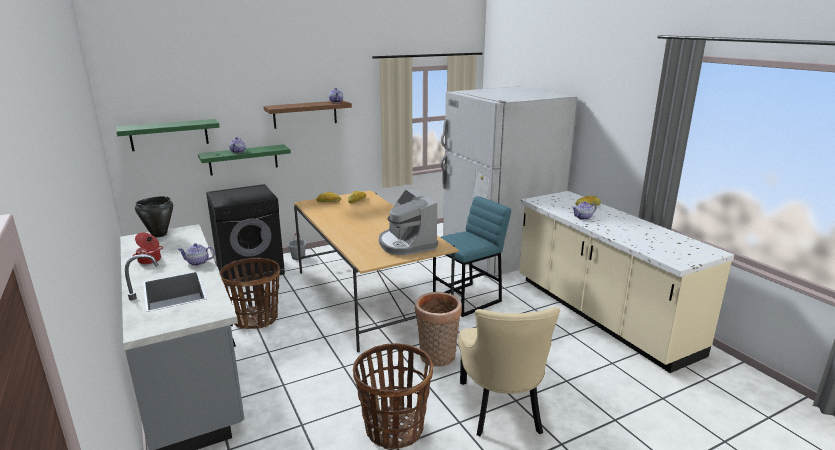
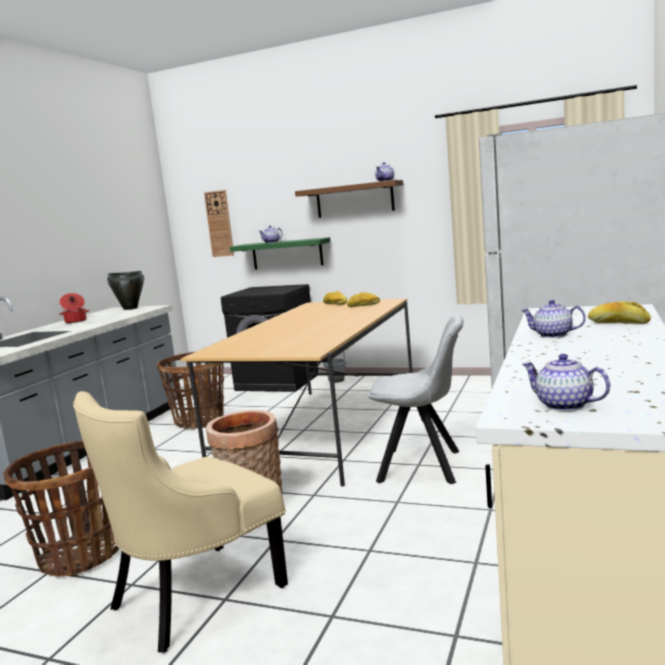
camera: 50 degrees right, 10 degrees down
green shelf [116,119,220,151] -> wall clock [204,190,234,257]
teapot [178,243,215,266] -> teapot moved to [522,354,610,411]
coffee machine [379,189,438,255] -> none
blue stool [433,196,511,317] -> grey chair [368,315,464,484]

